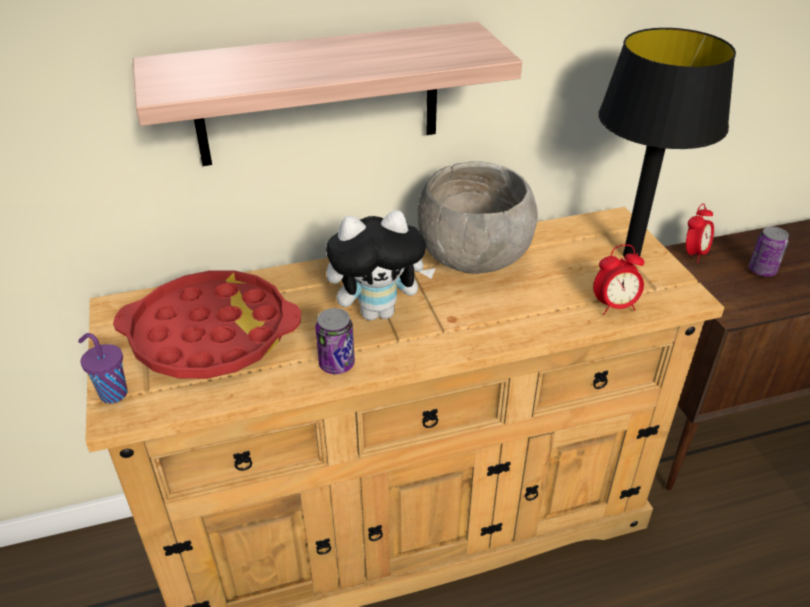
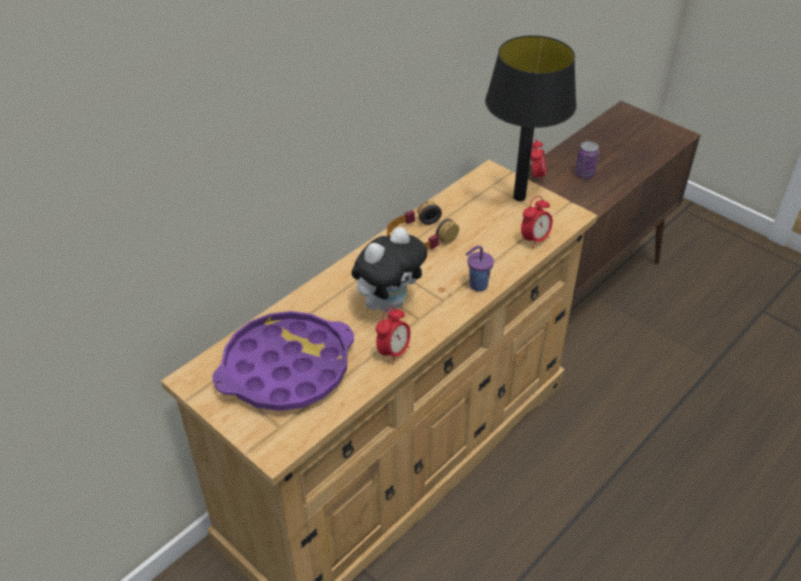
camera: 30 degrees left, 5 degrees up
purple cup [78,333,128,404] -> purple cup moved to [466,246,494,291]
red tray [113,270,301,379] -> purple tray [212,311,354,411]
shelf [133,21,522,166] -> none
can [315,308,355,374] -> alarm clock [376,306,411,364]
grey bowl [417,162,538,274] -> headphones [387,201,459,249]

